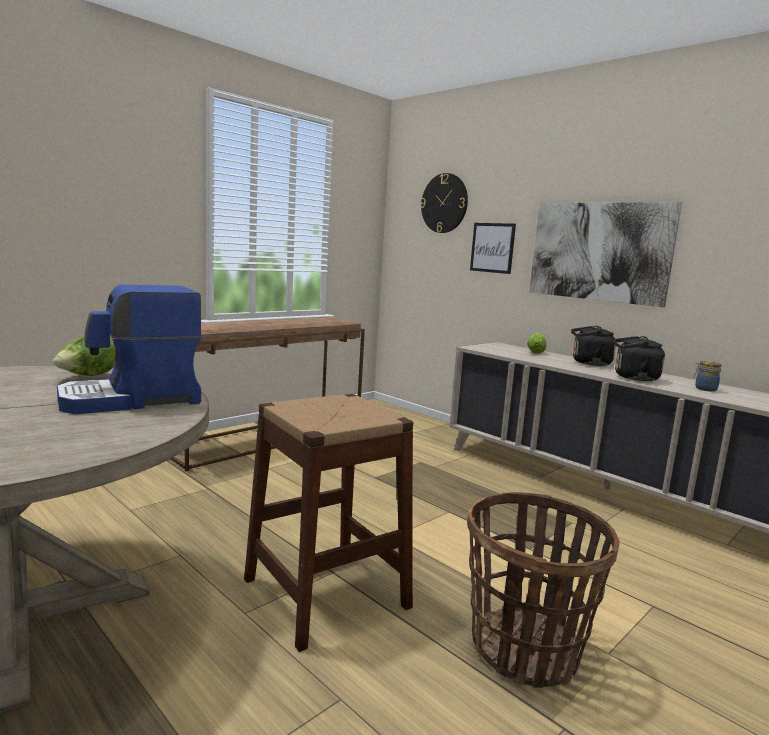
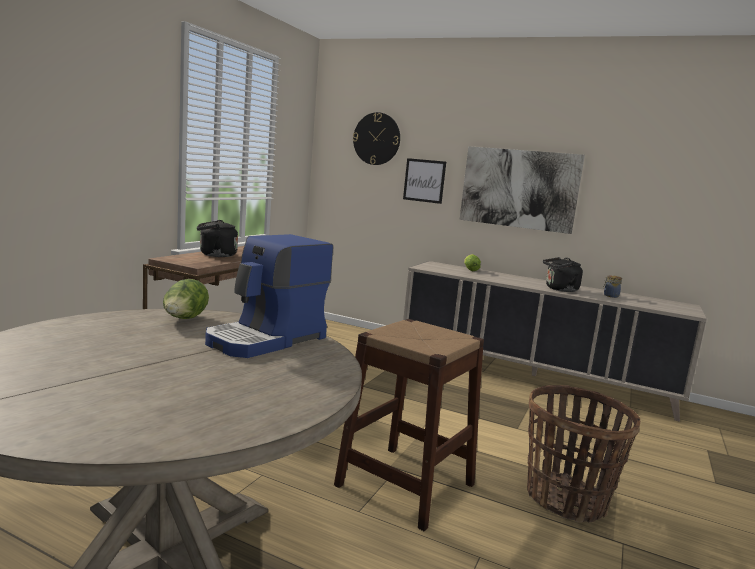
camera: 20 degrees left, 0 degrees up
black kettle [571,326,616,366] -> black kettle moved to [197,220,238,257]

